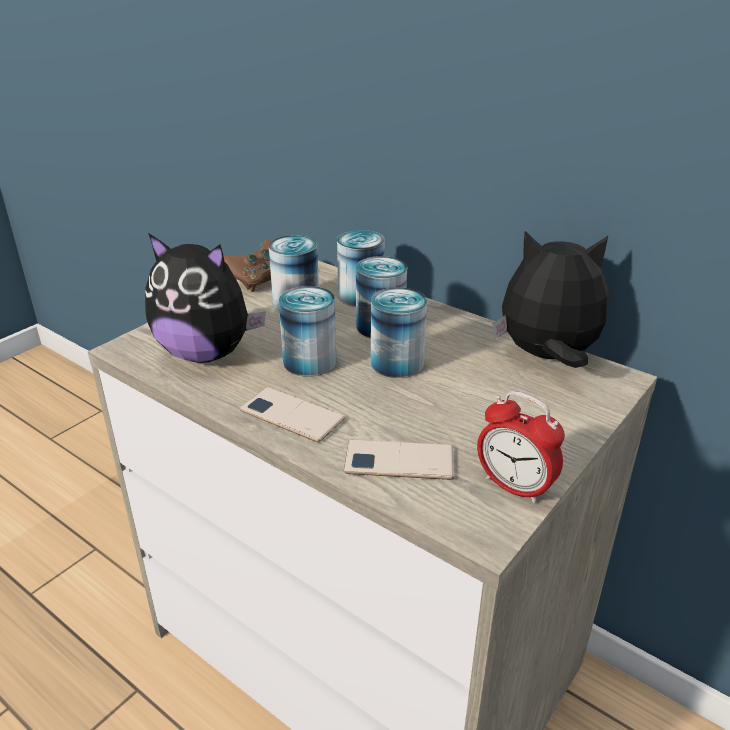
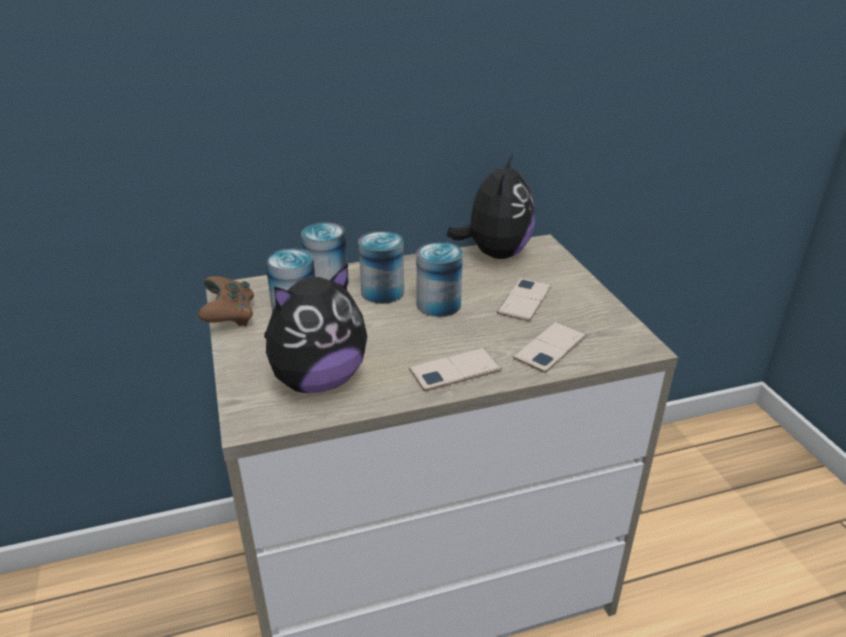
camera: 55 degrees left, 0 degrees up
can [279,286,336,377] -> none
alarm clock [477,391,565,504] -> none
plush toy [493,231,609,368] -> plush toy turned 150 degrees clockwise [446,154,535,259]
none -> phone [497,278,551,321]

